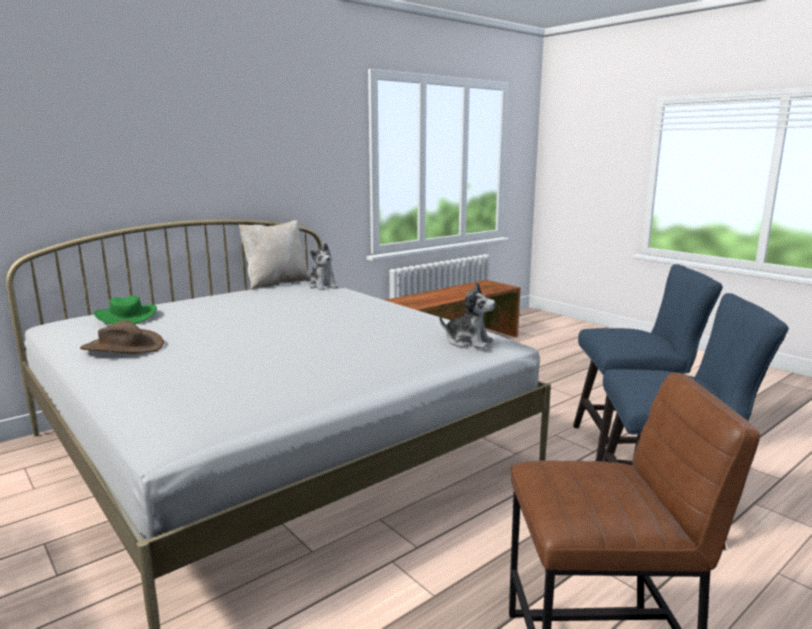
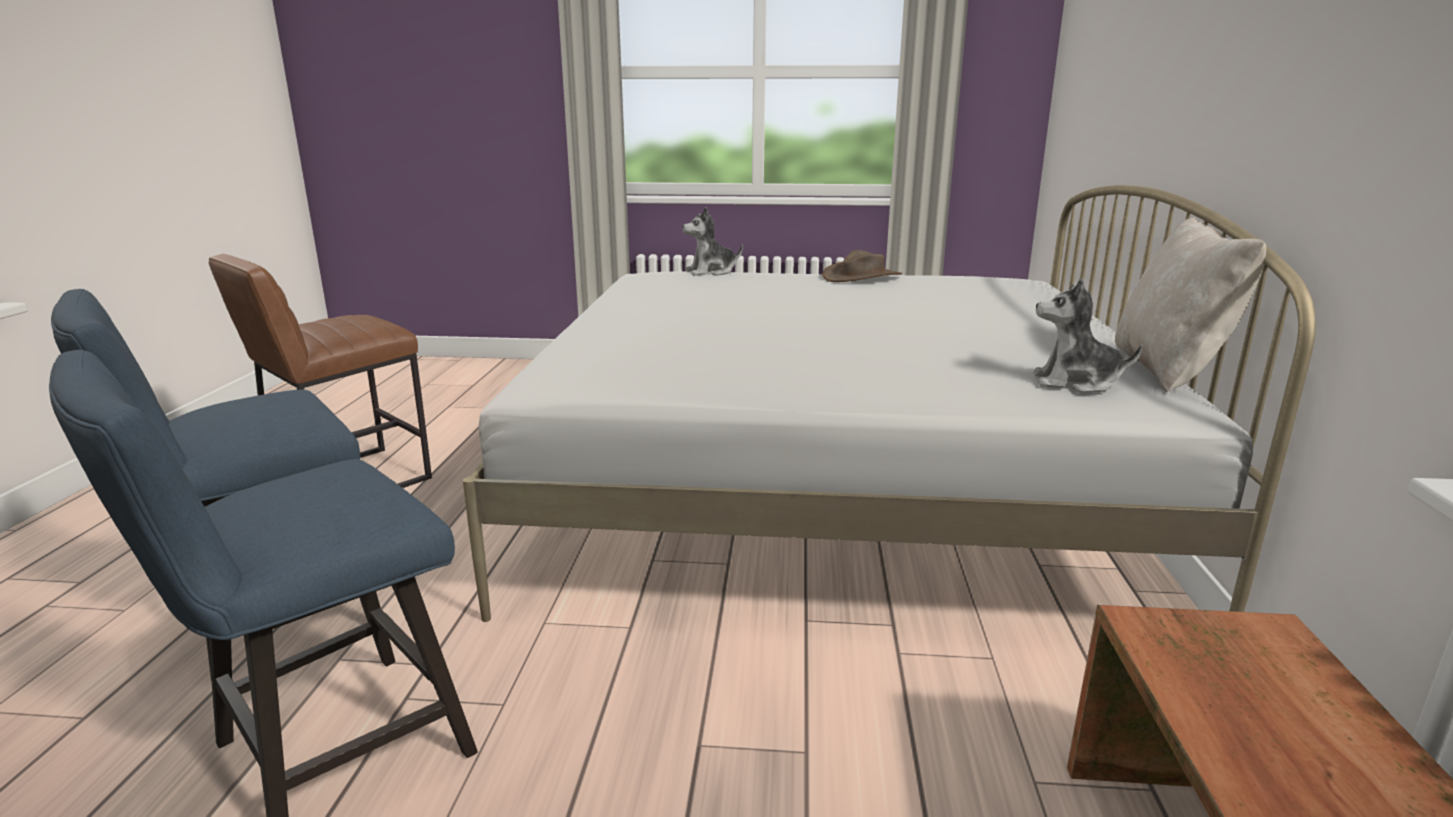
camera: 135 degrees right, 5 degrees up
green hat [94,296,157,324] -> none
plush toy [439,282,496,349] -> plush toy moved to [682,207,743,276]

